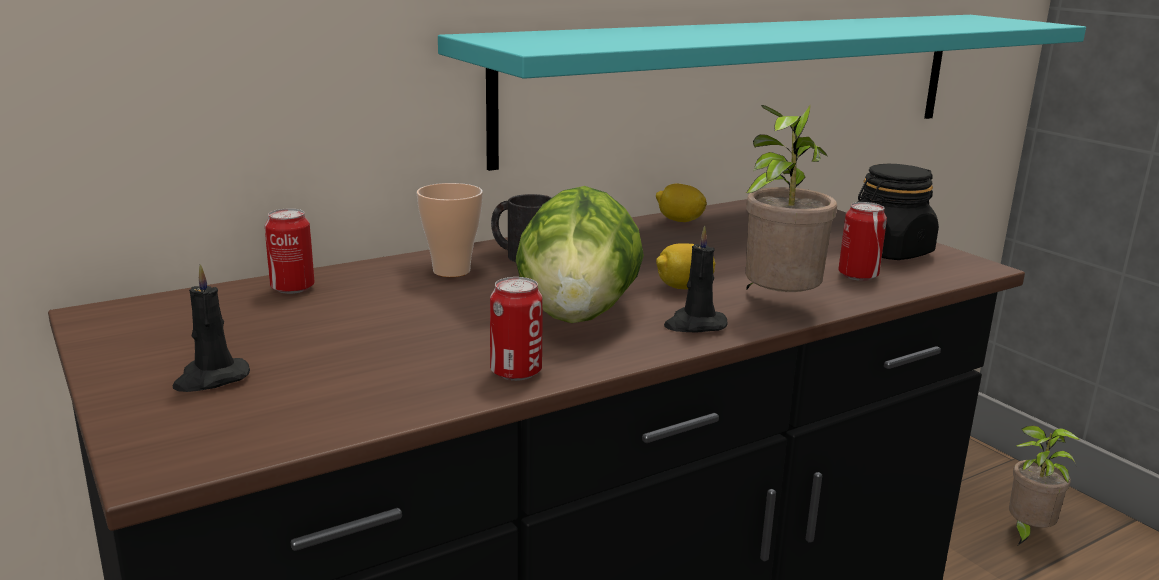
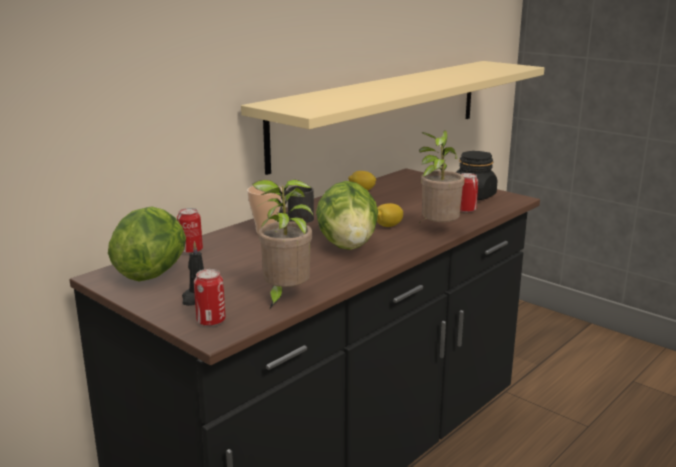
camera: 15 degrees left, 0 degrees up
turquoise shelf [438,15,1086,171] -> beige shelf [241,61,544,175]
can [490,277,543,381] -> can moved to [194,269,226,326]
black candle [664,225,728,332] -> none
potted plant [1009,425,1080,545] -> potted plant moved to [252,179,314,308]
none -> lettuce [108,207,186,281]

